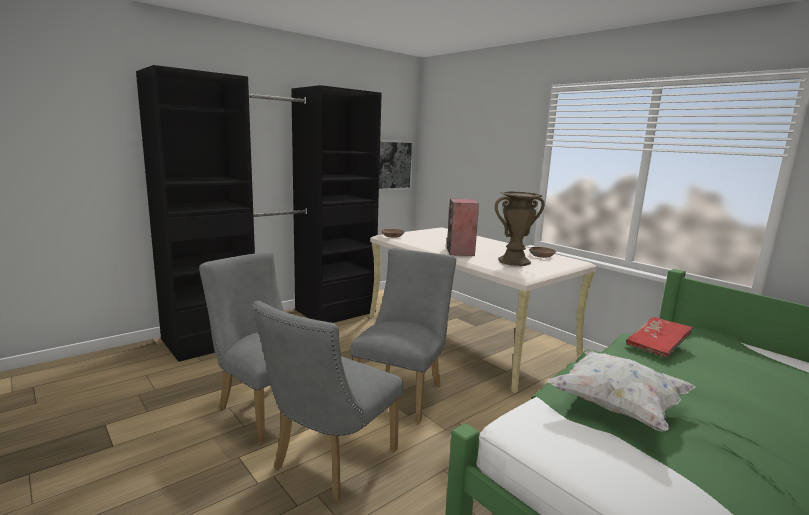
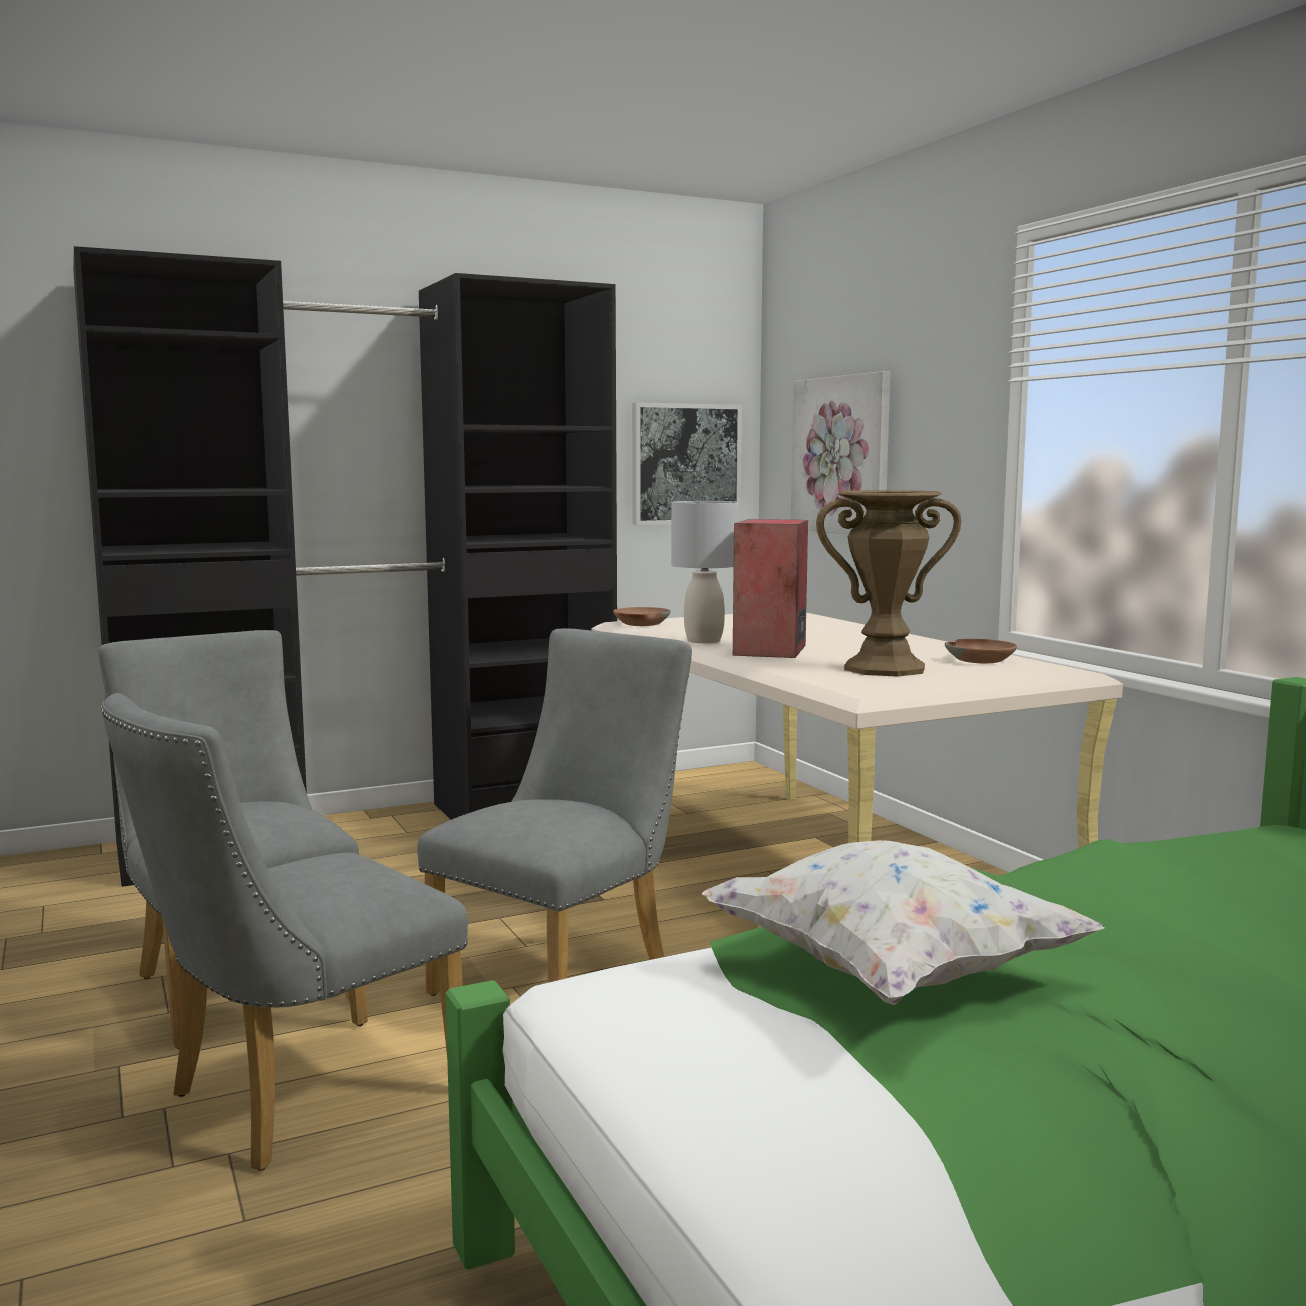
camera: 15 degrees right, 5 degrees down
red book [626,317,693,358] -> none
none -> grey table lamp [671,501,739,643]
none -> picture [791,371,890,534]

